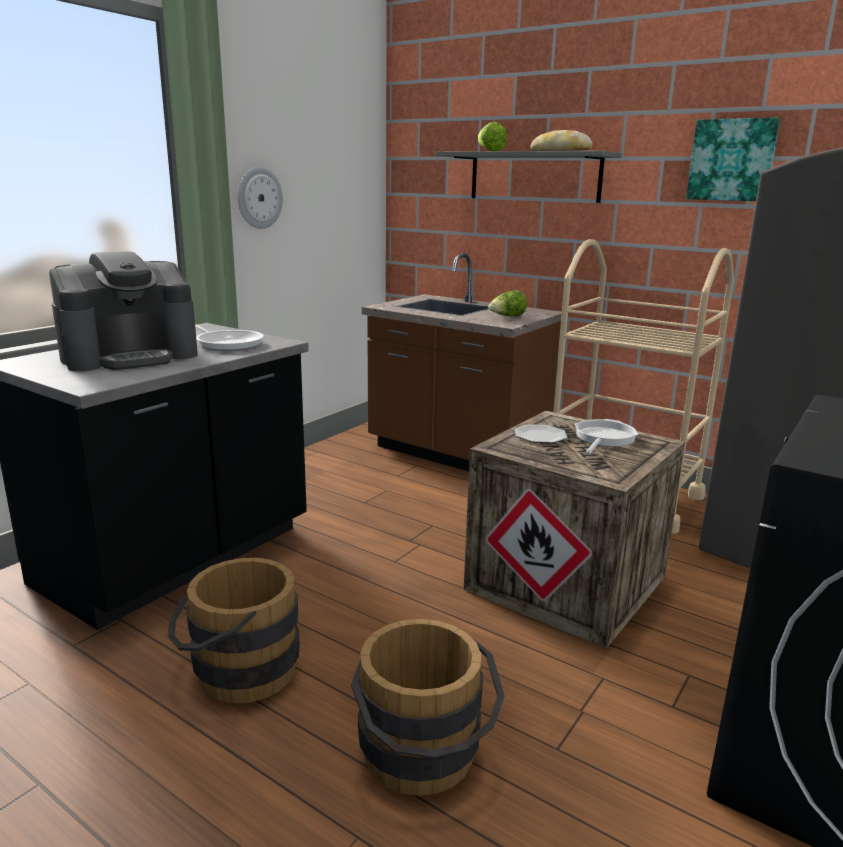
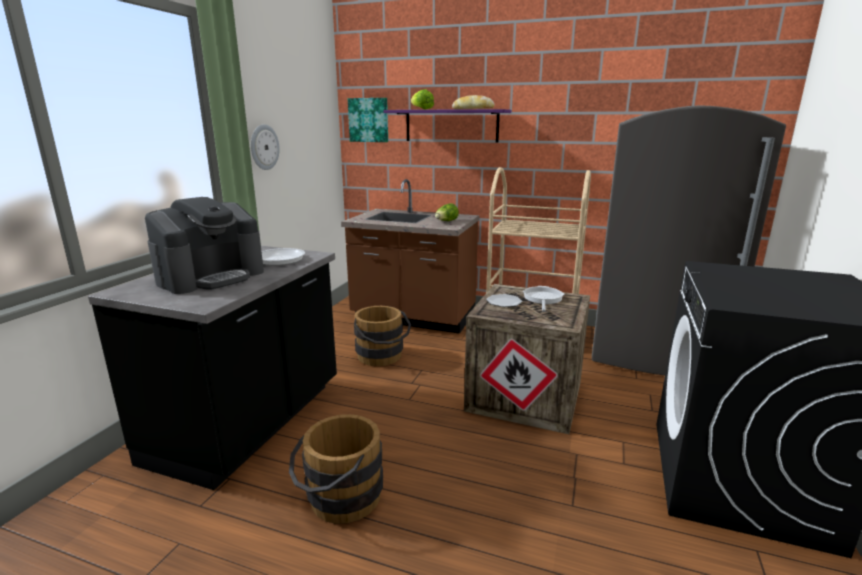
camera: 15 degrees left, 0 degrees up
brown bucket [351,619,505,796] -> brown bucket moved to [354,306,411,366]
grey shelf [435,151,622,203] -> purple shelf [383,109,511,142]
picture [686,117,780,201] -> picture moved to [348,98,388,142]

